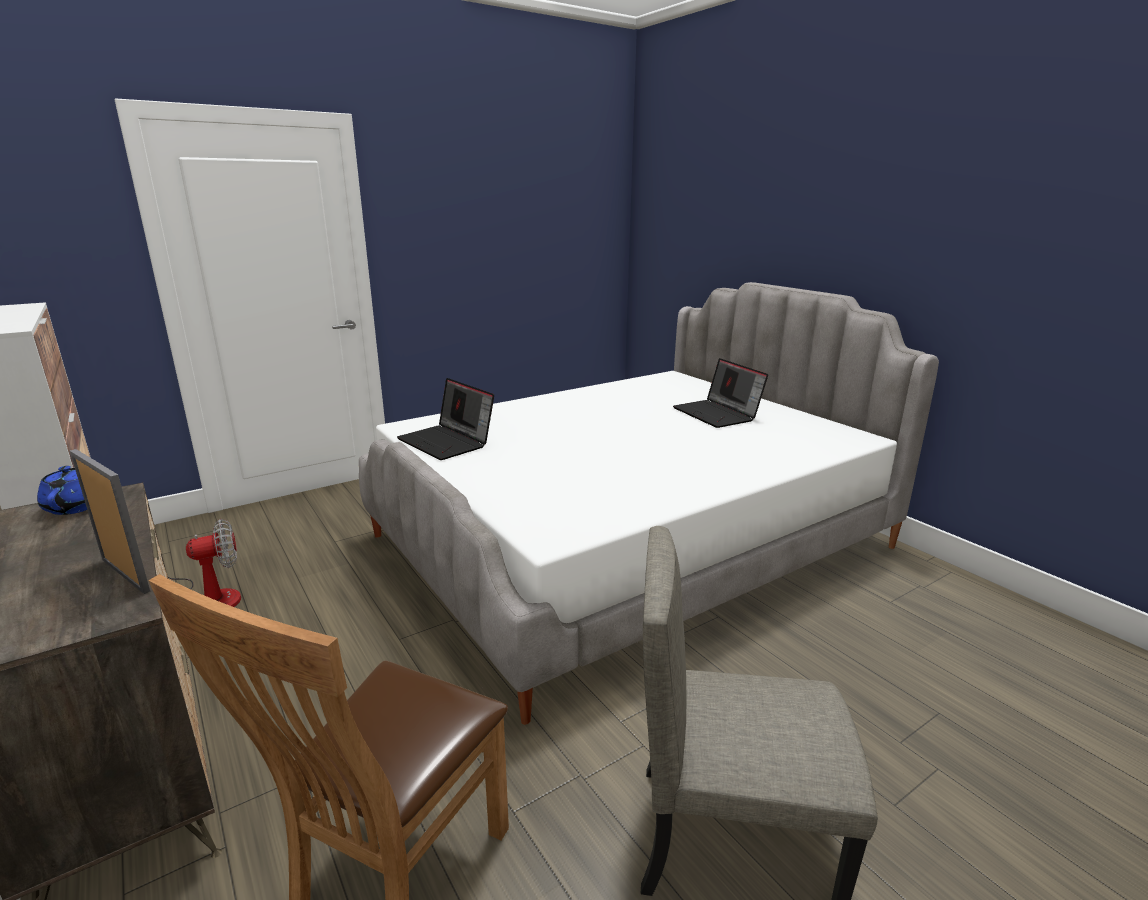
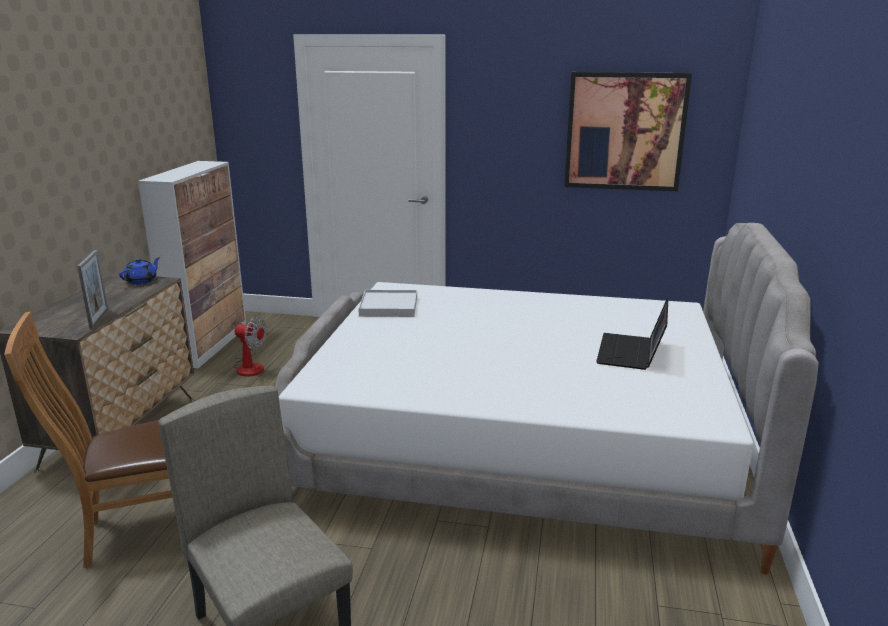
camera: 45 degrees right, 0 degrees up
laptop [397,378,494,460] -> white tray [358,290,417,317]
none -> picture [564,72,692,191]

